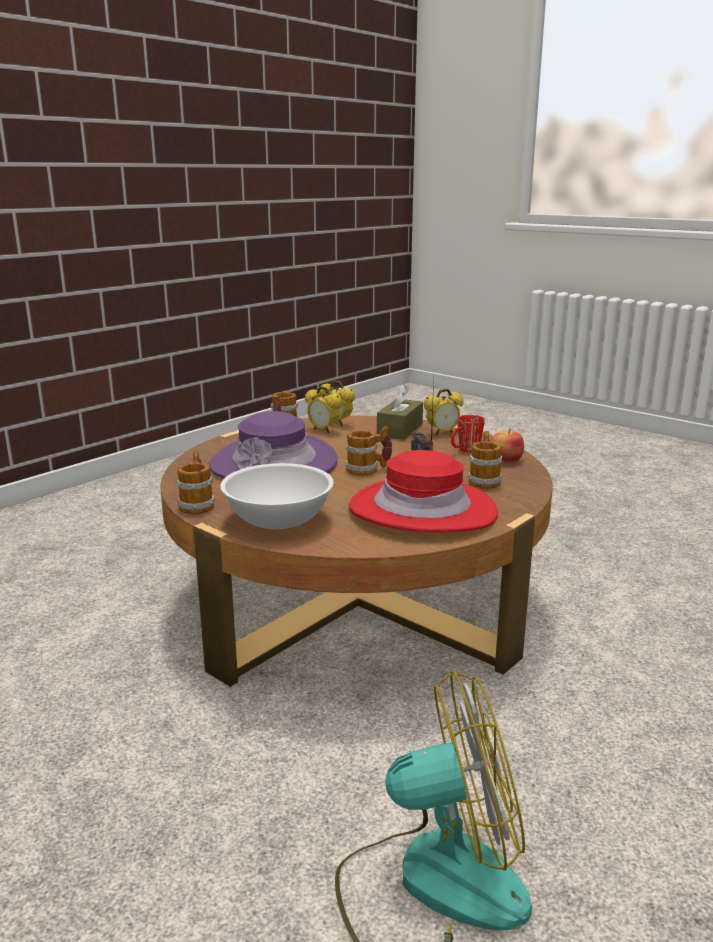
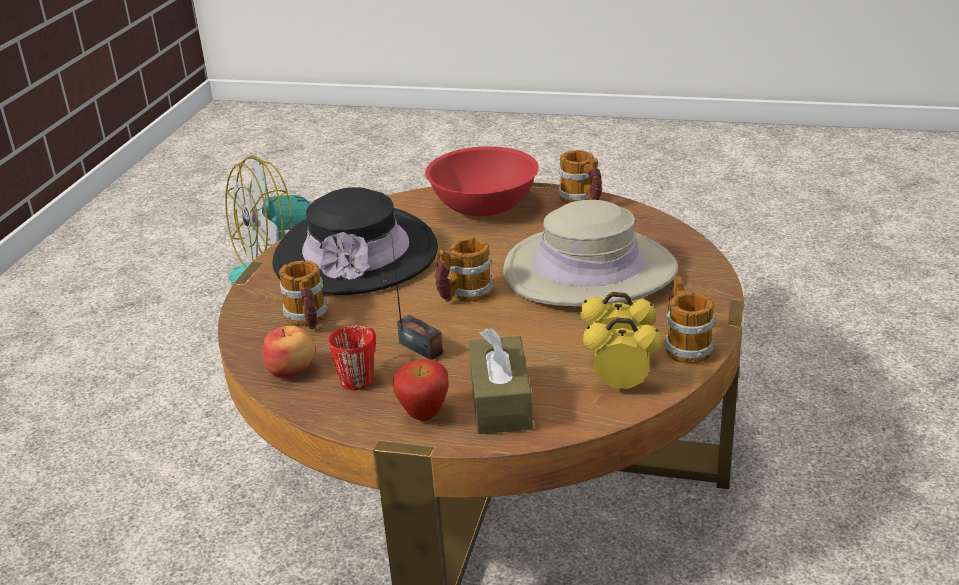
camera: 155 degrees right, 10 degrees up
purple hat [209,411,337,479] -> beige hat [503,200,678,306]
white bowl [220,463,334,529] -> red bowl [425,146,539,216]
red hat [349,450,498,533] -> black hat [272,187,438,295]
alarm clock [424,389,464,435] -> apple [393,359,449,421]

